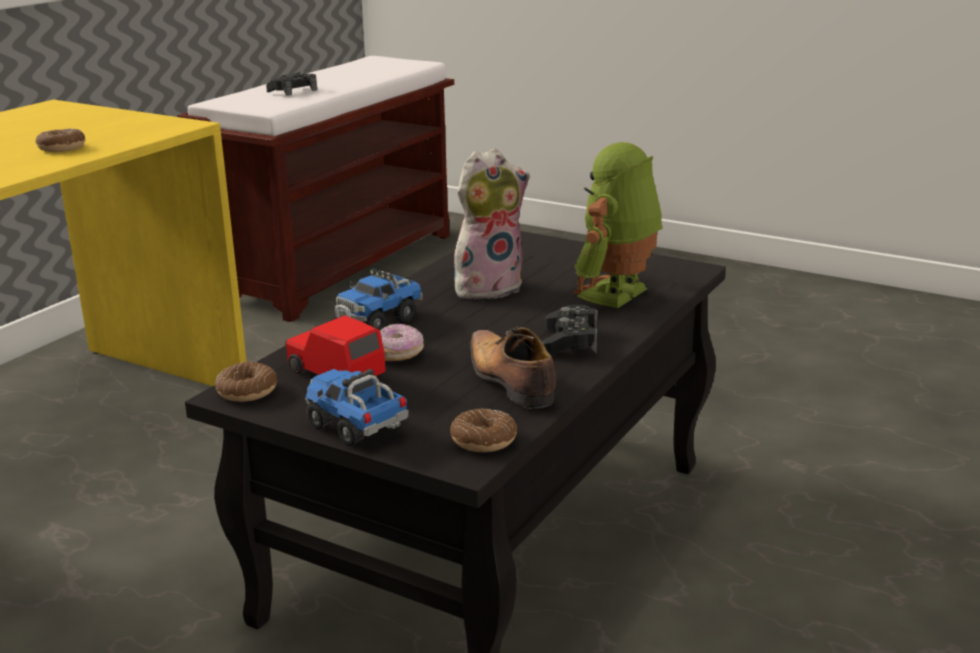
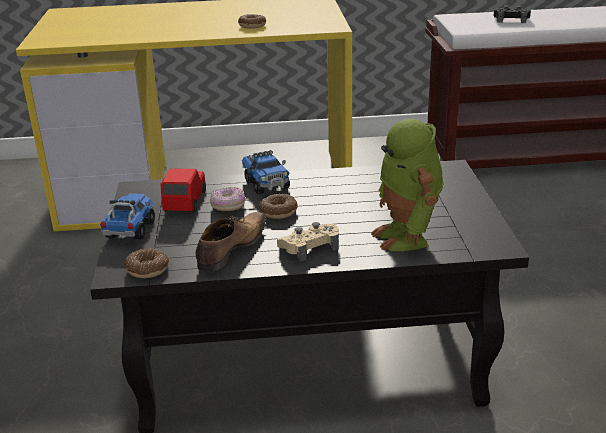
camera: 55 degrees right, 5 degrees up
donut [215,362,277,402] -> donut moved to [259,194,298,219]
toy truck [335,268,422,330] -> toy truck turned 120 degrees counterclockwise [242,150,290,195]
plush toy [454,149,530,299] -> none
black game controller [542,304,597,354] -> beige game controller [277,222,339,262]
toy robot [574,142,662,308] -> toy robot turned 105 degrees counterclockwise [371,119,443,251]

